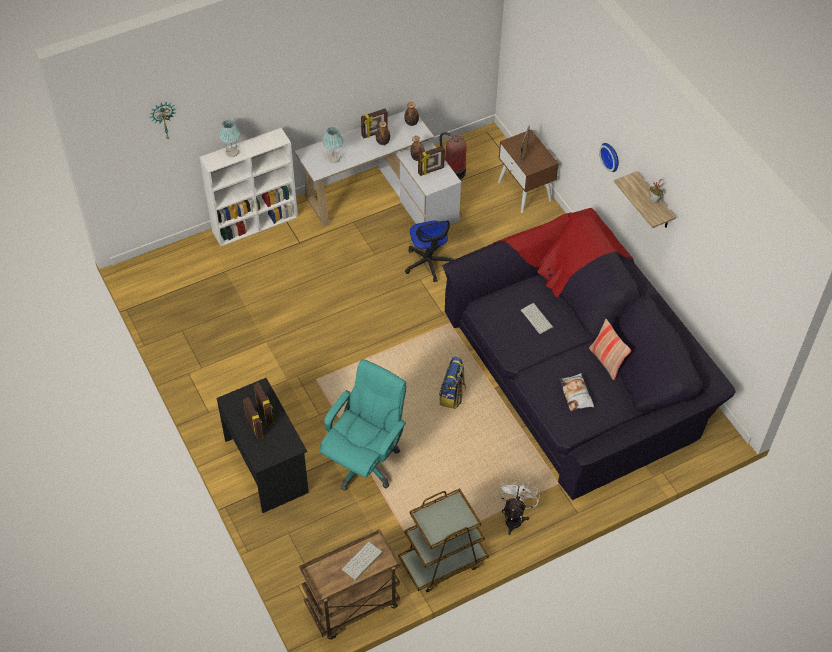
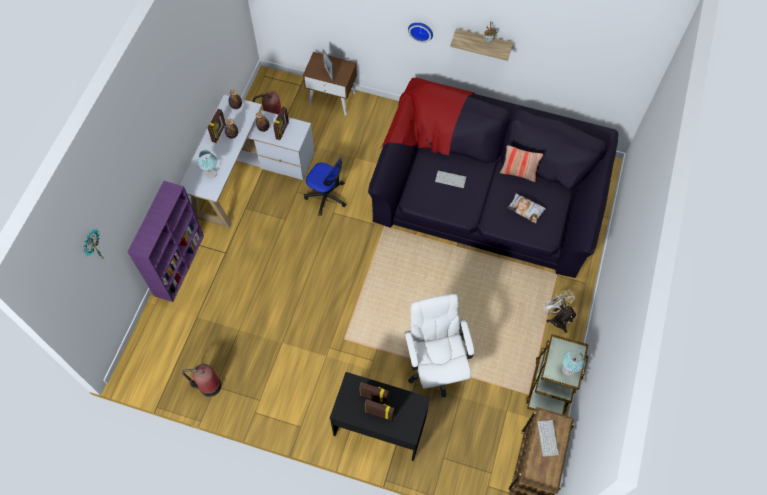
camera: 45 degrees left, 10 degrees up
white bookcase [200,128,298,246] -> purple bookcase [128,181,204,302]
table lamp [219,120,241,157] -> table lamp moved to [562,350,585,376]
turquoise office chair [319,359,407,491] -> white office chair [405,294,474,397]
backpack [439,357,466,409] -> none
none -> fire extinguisher [182,364,221,397]

